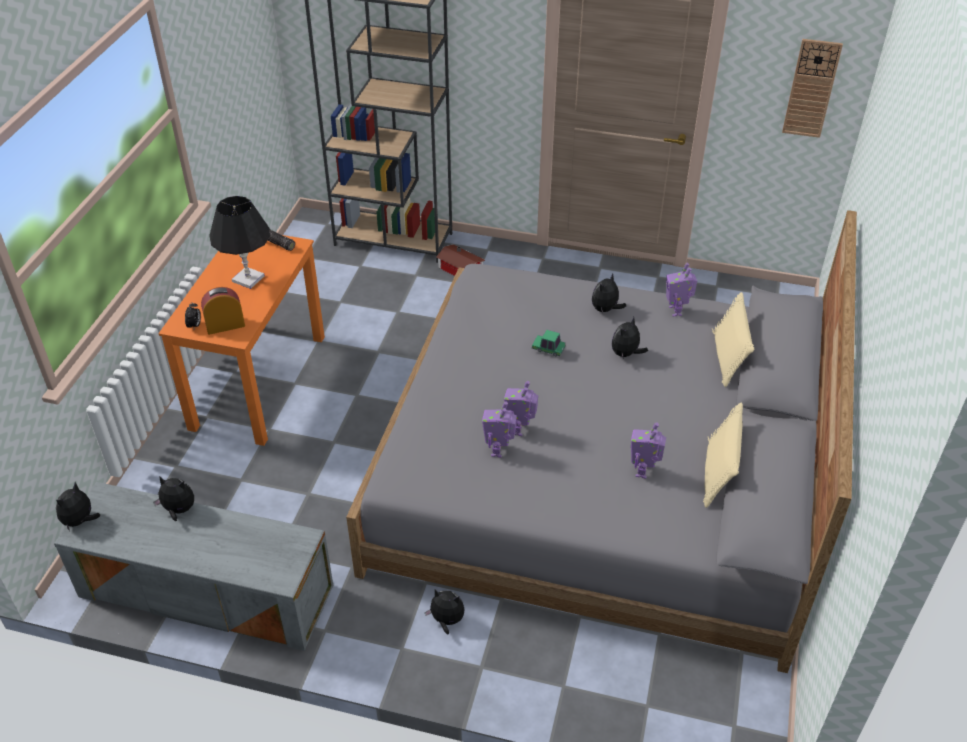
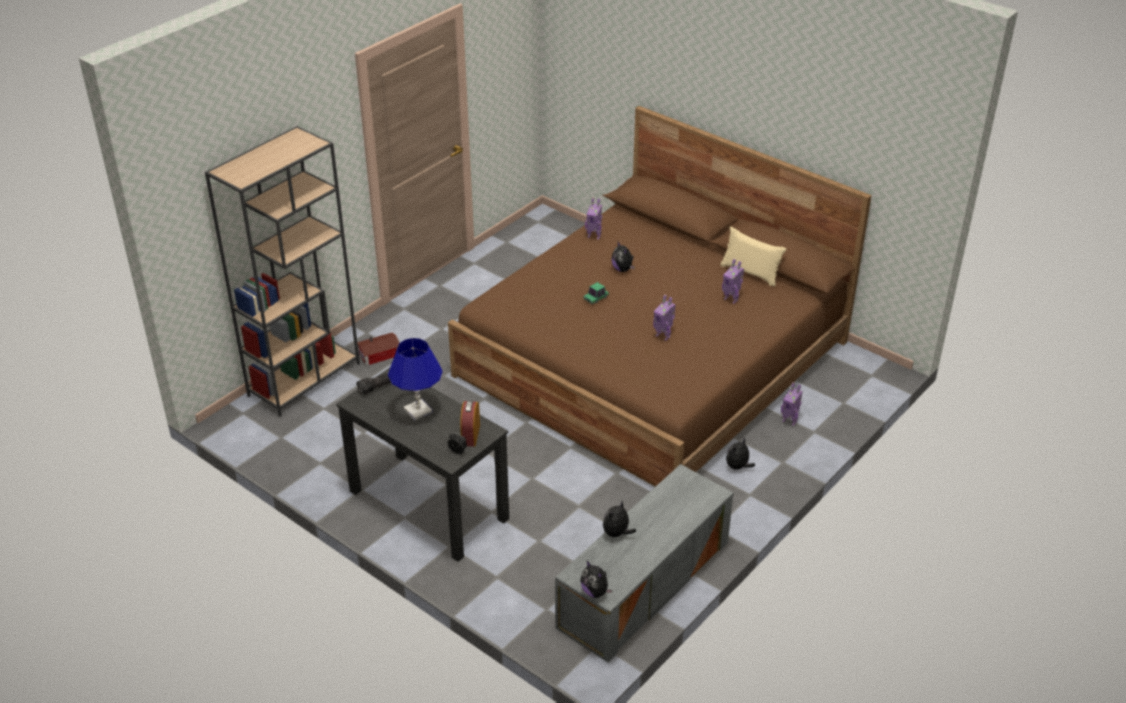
camera: 65 degrees left, 5 degrees down
orange desk [158,235,325,446] -> black desk [336,368,509,562]
black table lamp [210,196,270,289] -> blue table lamp [388,338,443,420]
grey bed [346,210,857,673] -> brown bed [448,106,872,487]
toy robot [482,401,517,458] -> toy robot moved to [781,382,802,426]
plush toy [592,273,626,313] -> none
beige pillow [712,292,755,387] -> none
wall clock [782,39,843,138] -> none

